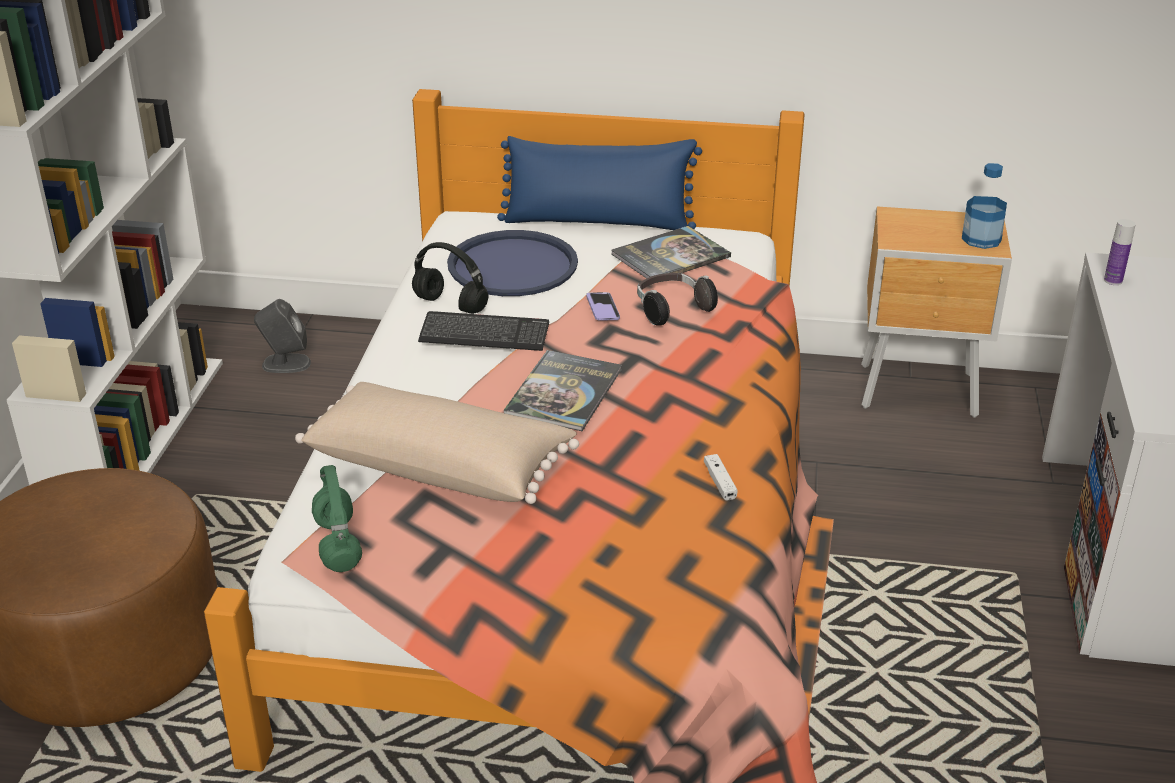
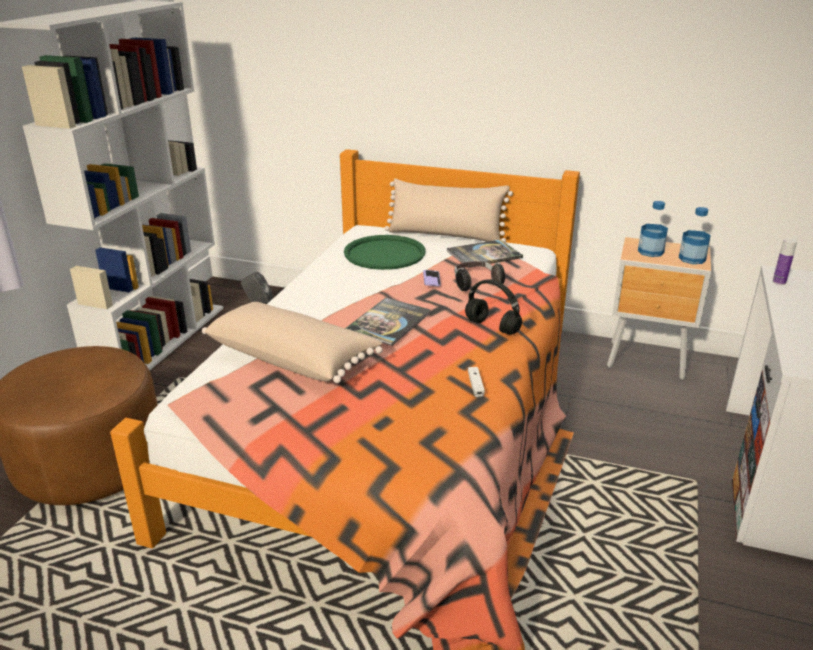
camera: 10 degrees right, 5 degrees down
green headphones [312,465,362,572] -> none
black headphones [412,242,488,314] -> black headphones moved to [465,280,522,335]
keyboard [418,311,549,351] -> none
blue tray [447,230,578,296] -> green tray [344,235,426,270]
blue pillow [497,136,702,230] -> beige pillow [385,179,513,242]
none -> bottle [638,201,668,257]

